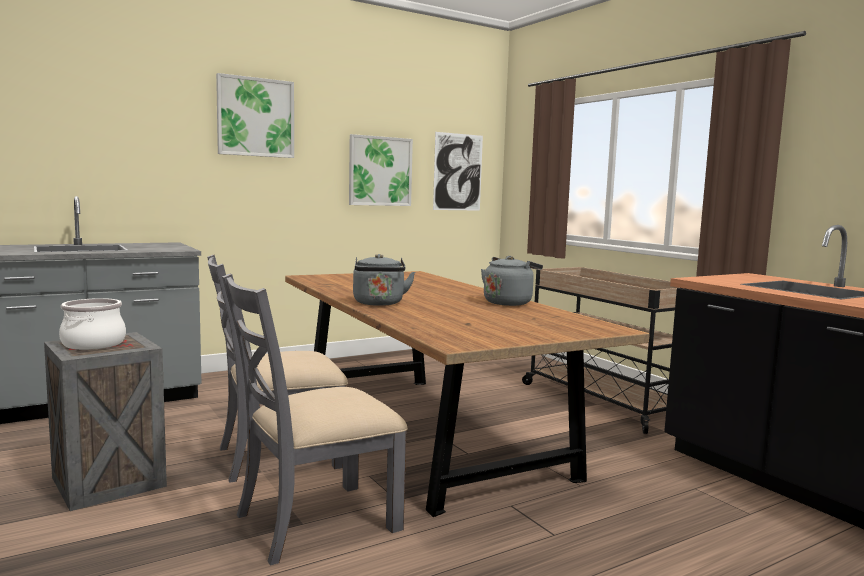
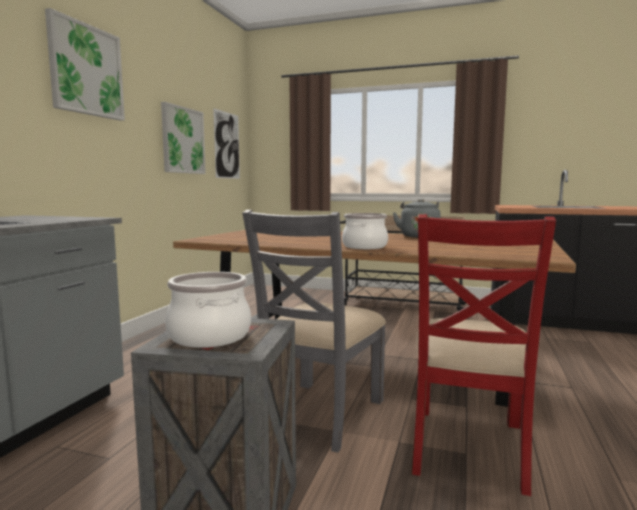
camera: 40 degrees left, 0 degrees up
grey chair [222,274,408,566] -> red chair [412,214,556,496]
grey kettle [353,254,415,306] -> cooking pot [342,213,388,249]

